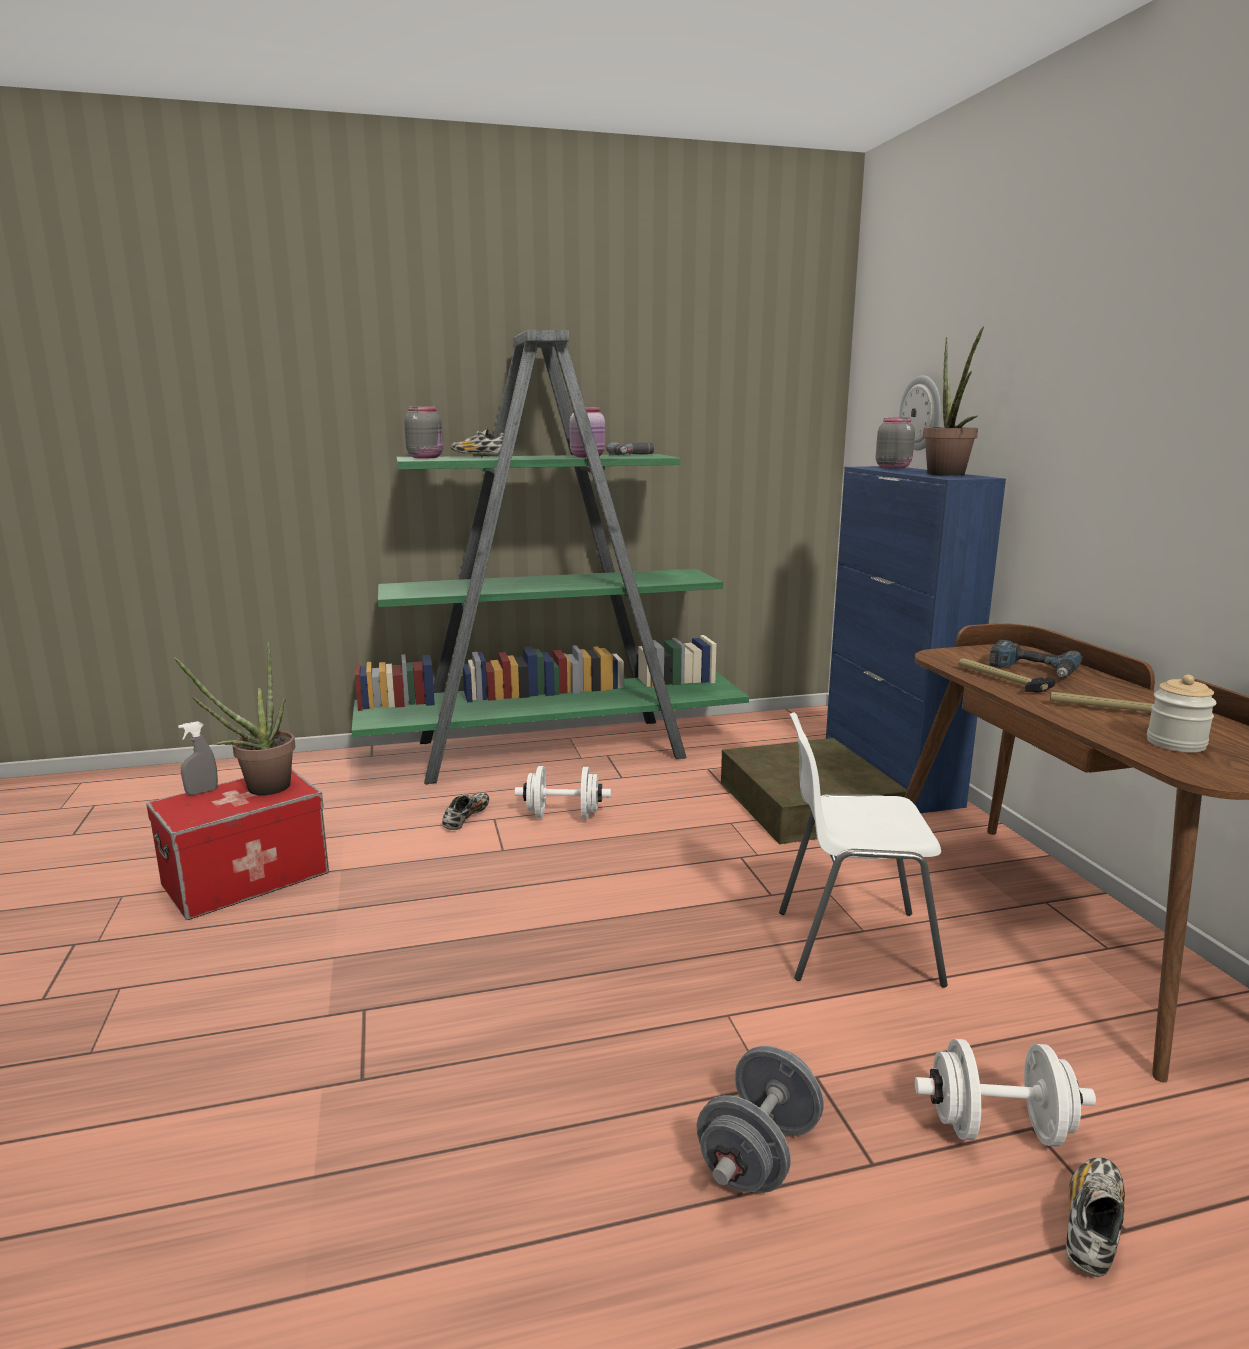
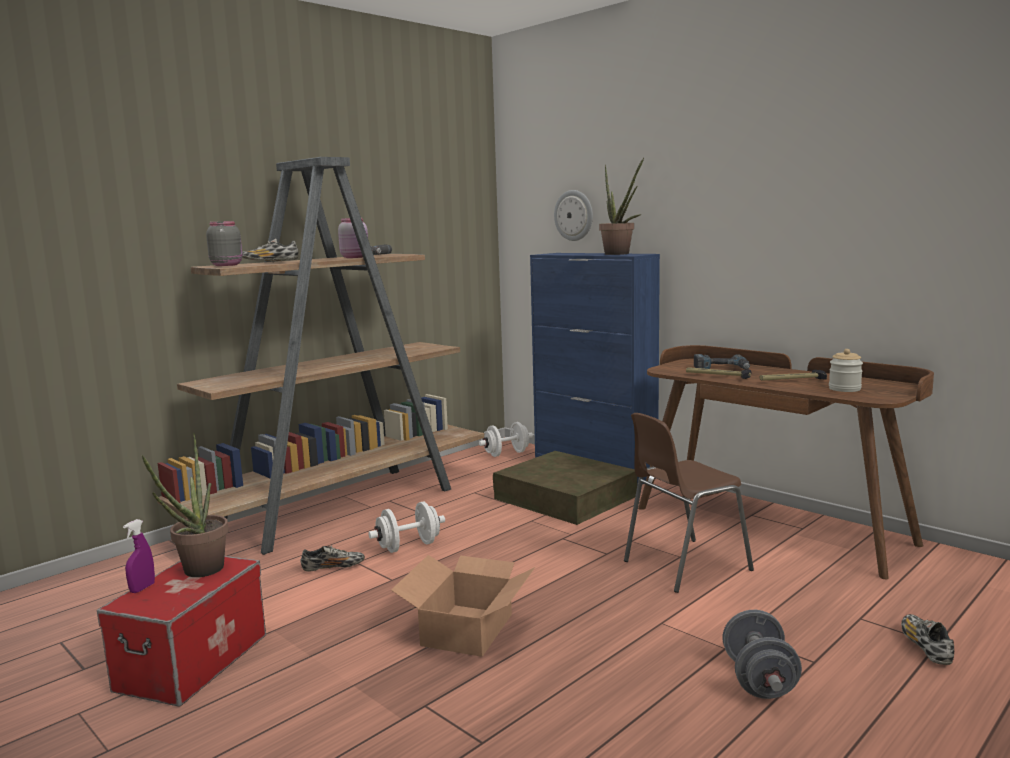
camera: 30 degrees left, 5 degrees down
grey spray bottle [178,721,218,795] -> purple spray bottle [123,519,155,593]
green bookcase [352,330,749,785] -> brown bookcase [158,157,484,555]
shoe [442,792,489,830] -> shoe turned 90 degrees clockwise [301,546,365,572]
white chair [779,712,948,988] -> brown chair [624,413,754,593]
grey jar [876,418,915,469] -> none
white dumbbell [915,1039,1096,1147] -> white dumbbell moved to [479,422,533,457]
none -> cardboard box [391,555,535,657]

